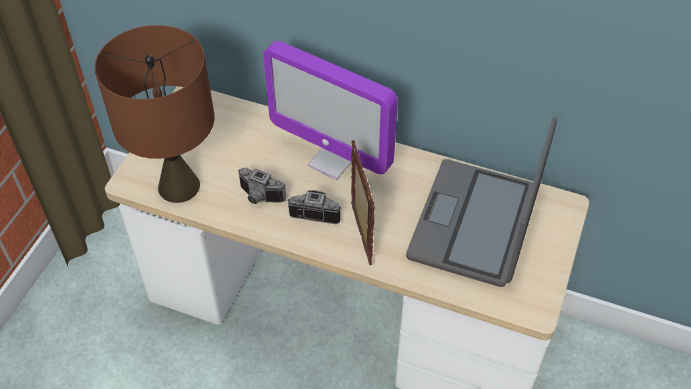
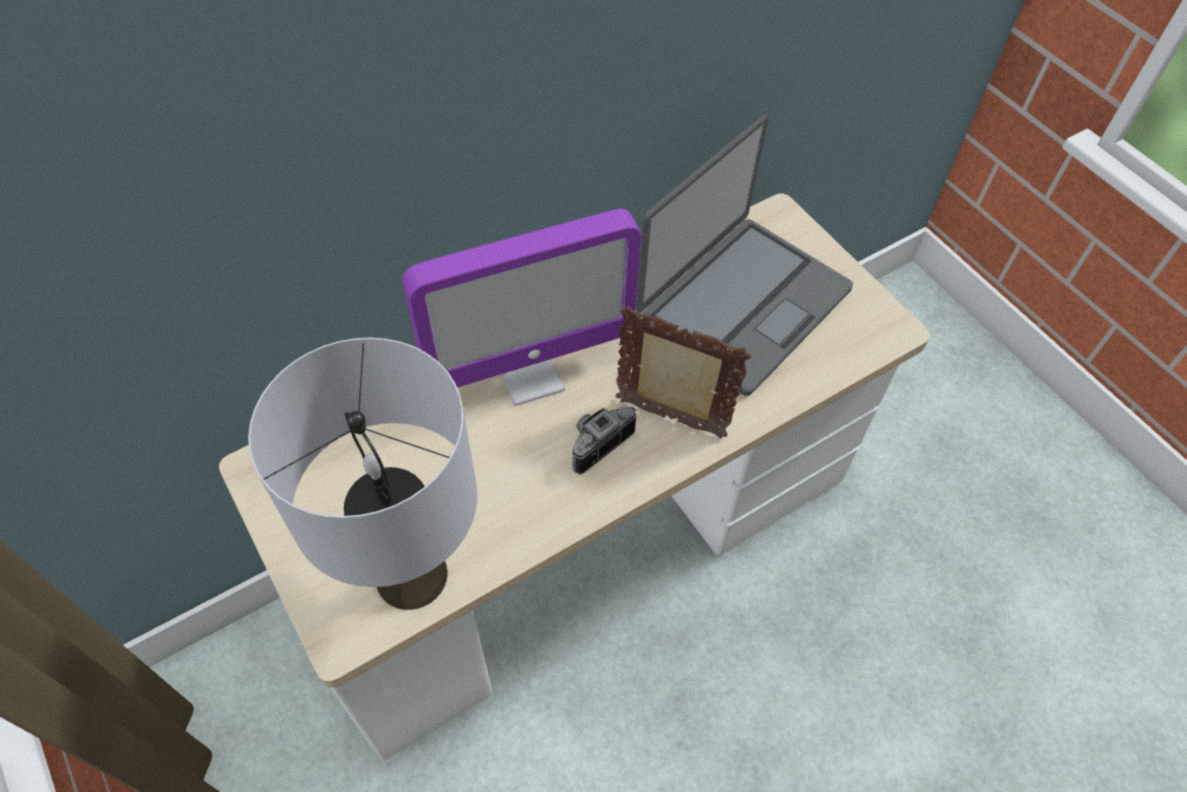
camera: 55 degrees left, 5 degrees up
brown table lamp [95,25,214,203] -> grey table lamp [248,338,477,610]
camera [238,168,286,204] -> none
laptop [406,117,557,287] -> laptop turned 105 degrees counterclockwise [635,115,853,396]

